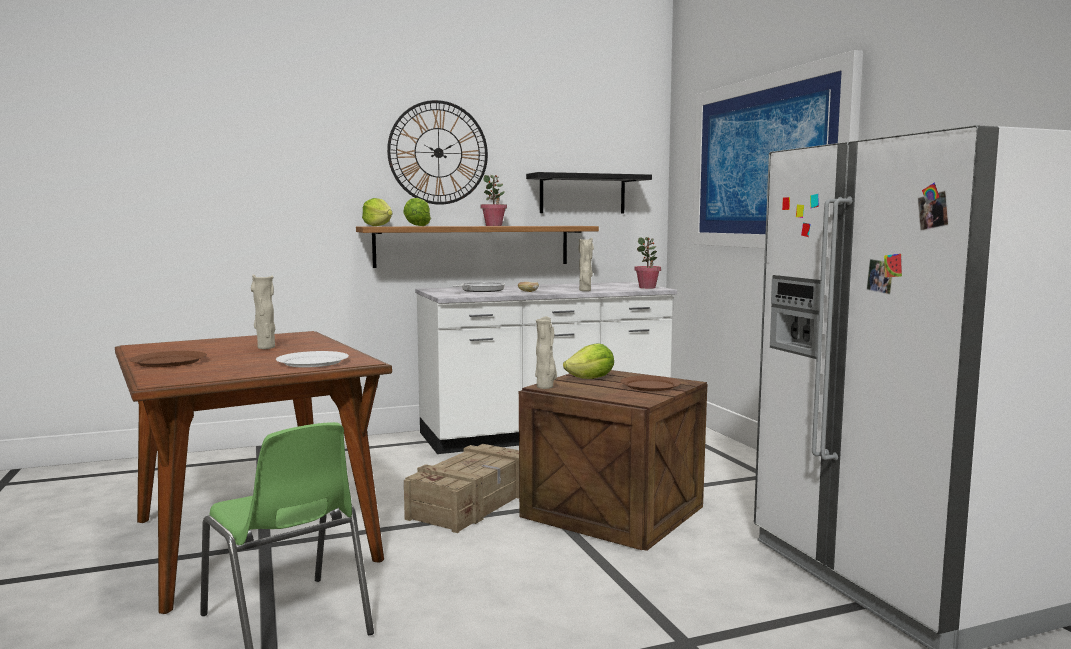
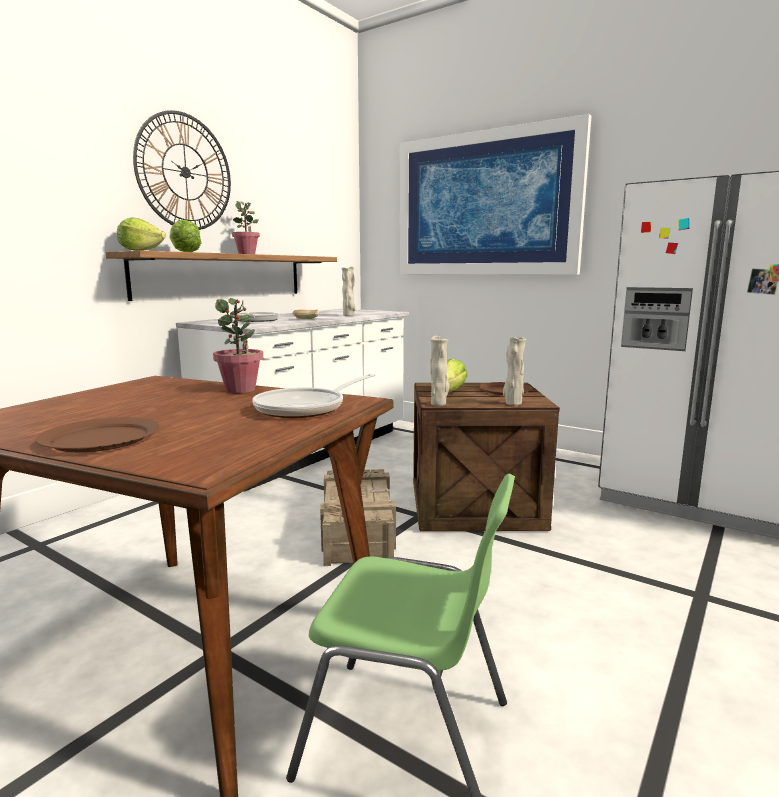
camera: 35 degrees left, 5 degrees up
beige vase [251,274,275,349] -> beige vase moved to [503,337,526,406]
white plate [276,351,349,367] -> frying pan [252,373,375,418]
black shelf [526,172,652,214] -> none
potted plant [634,237,661,289] -> potted plant moved to [213,298,263,393]

